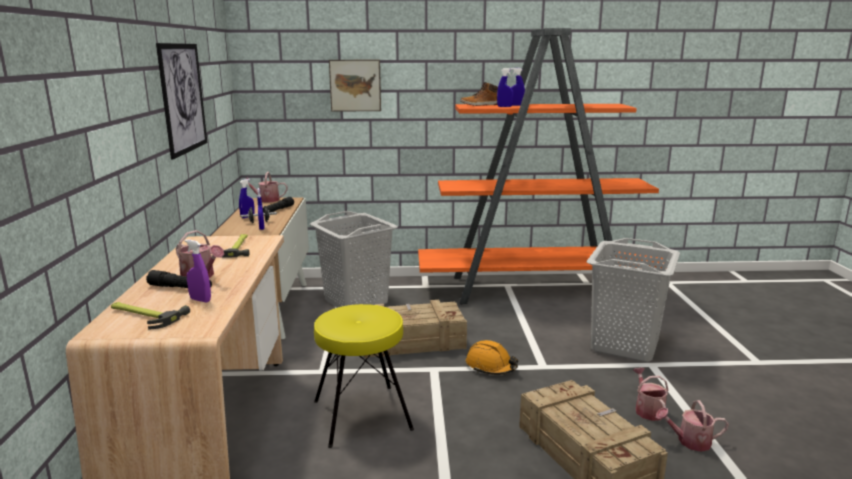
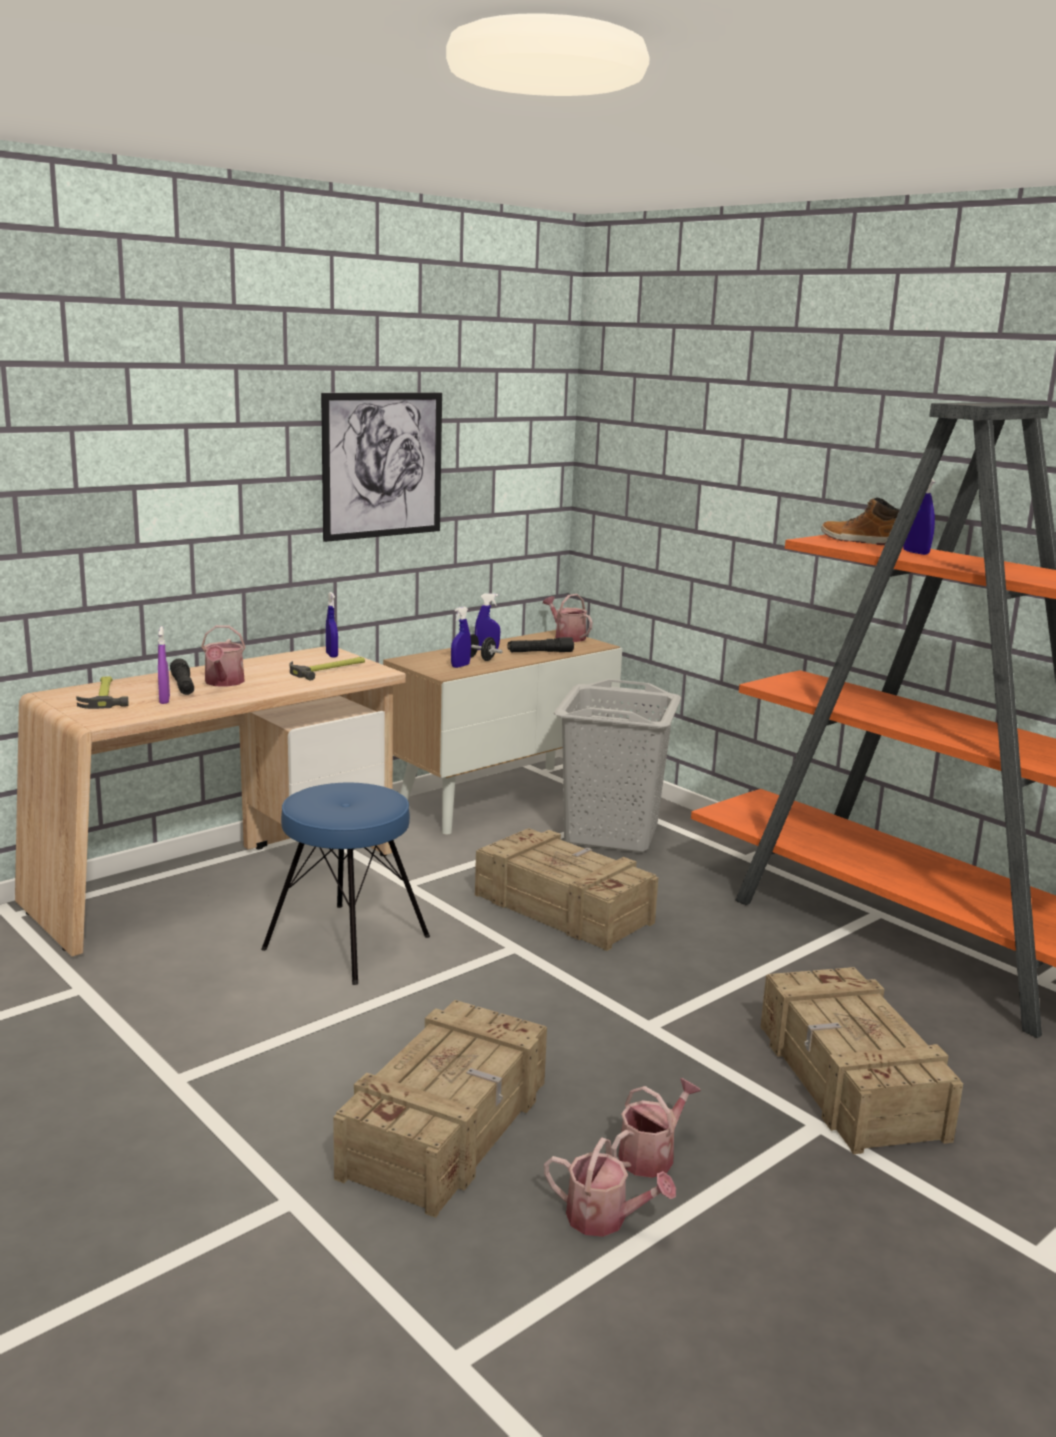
camera: 50 degrees right, 0 degrees up
yellow stool [314,304,414,448] -> blue stool [261,782,430,985]
picture [329,60,381,112] -> none
orange hard hat [466,340,518,375] -> none
blue spray bottle [497,68,514,107] -> blue spray bottle moved to [326,592,338,657]
grey laundry basket [587,238,680,362] -> crate [760,967,963,1154]
watering can [656,400,729,452] -> watering can turned 150 degrees clockwise [544,1137,676,1237]

